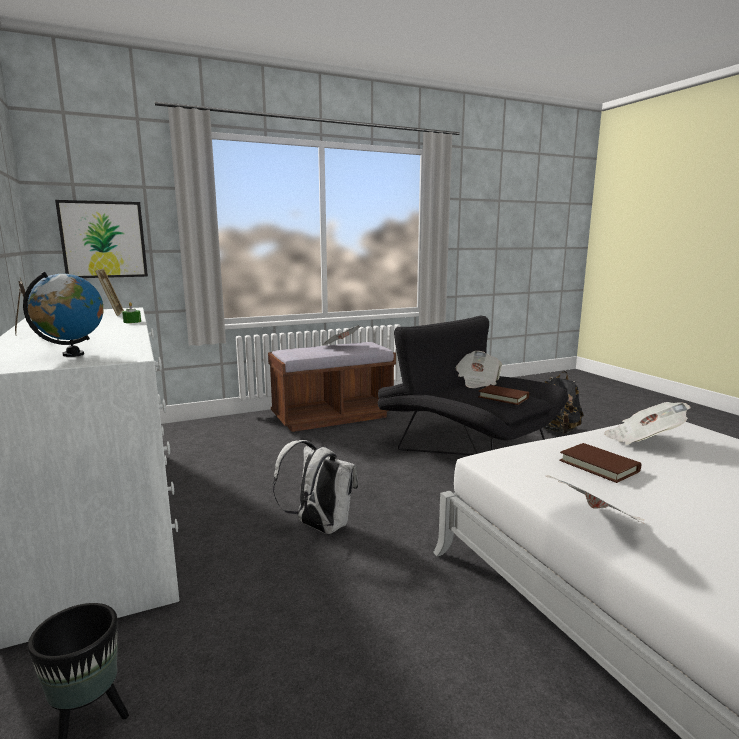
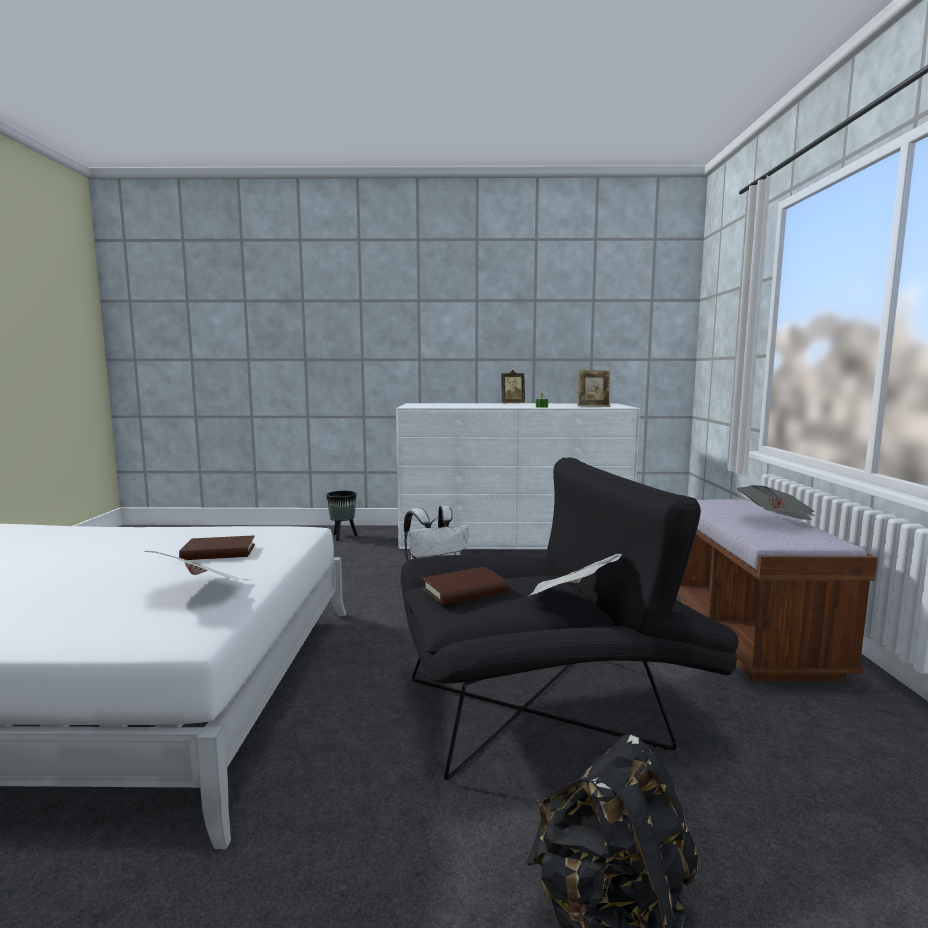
camera: 115 degrees right, 5 degrees down
globe [23,271,103,357] -> none
picture [55,200,148,278] -> none
newspaper [546,475,645,524] -> none

